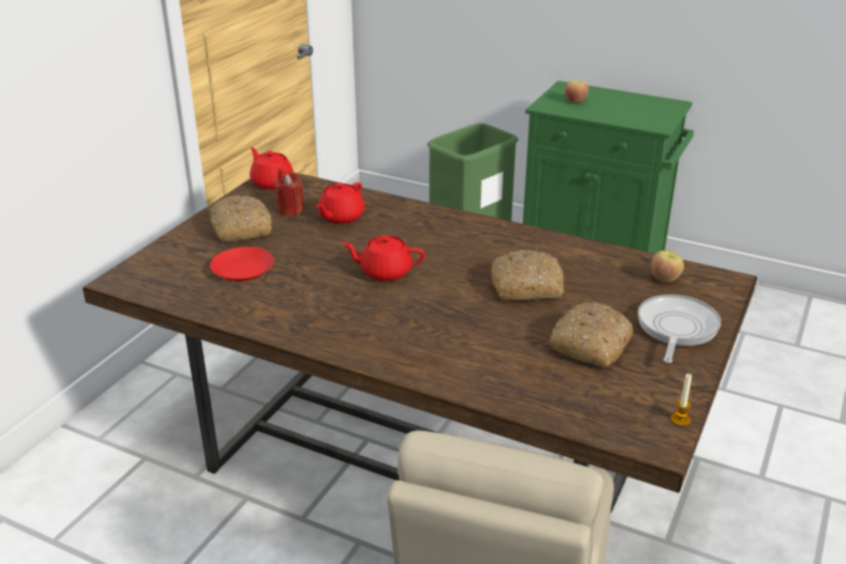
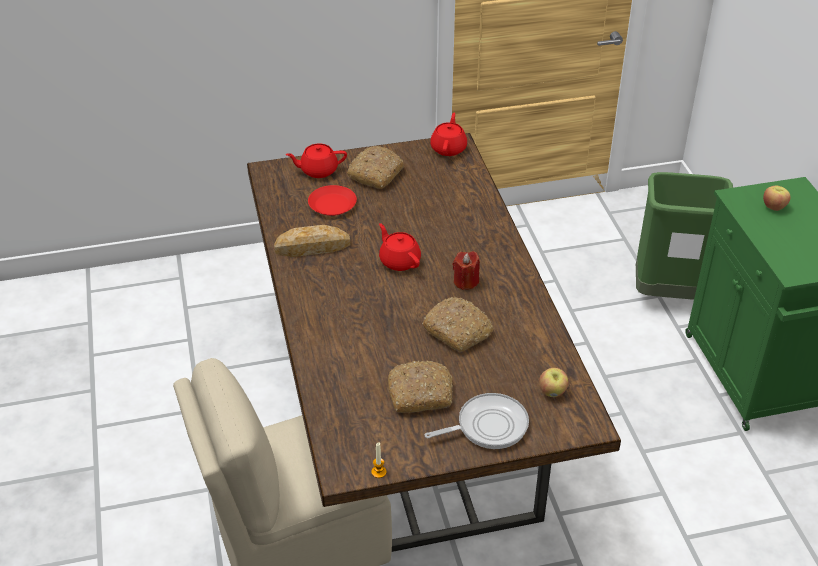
camera: 50 degrees right, 10 degrees up
red candle [275,172,304,216] -> red candle moved to [452,251,480,290]
red teapot [316,182,365,224] -> red teapot moved to [285,143,347,178]
none -> bread [274,225,350,257]

